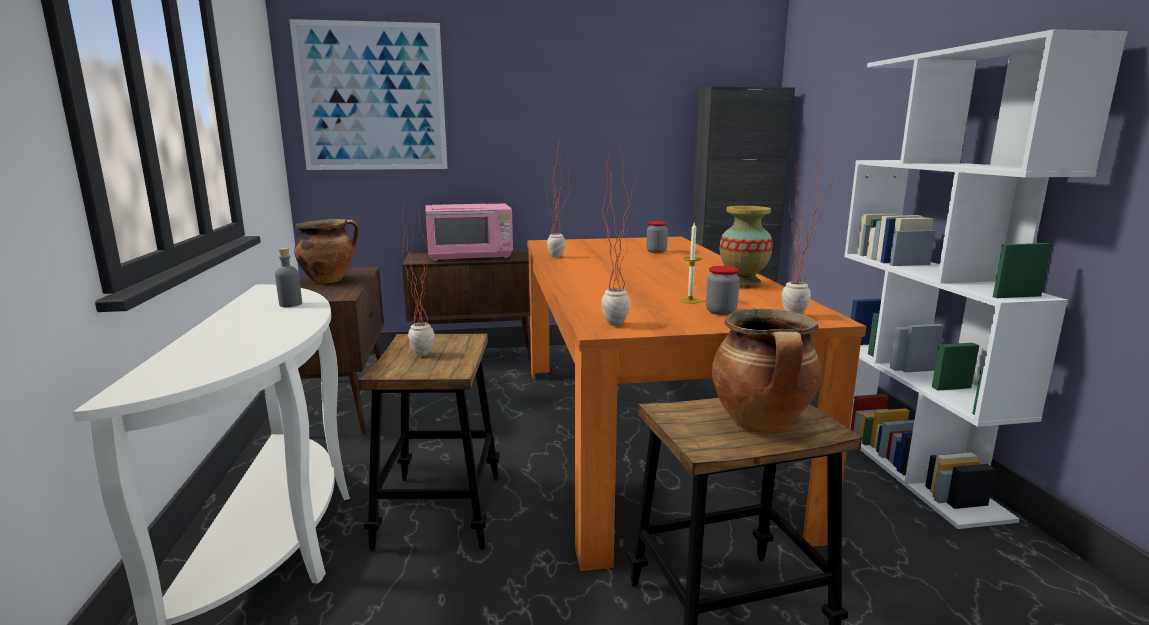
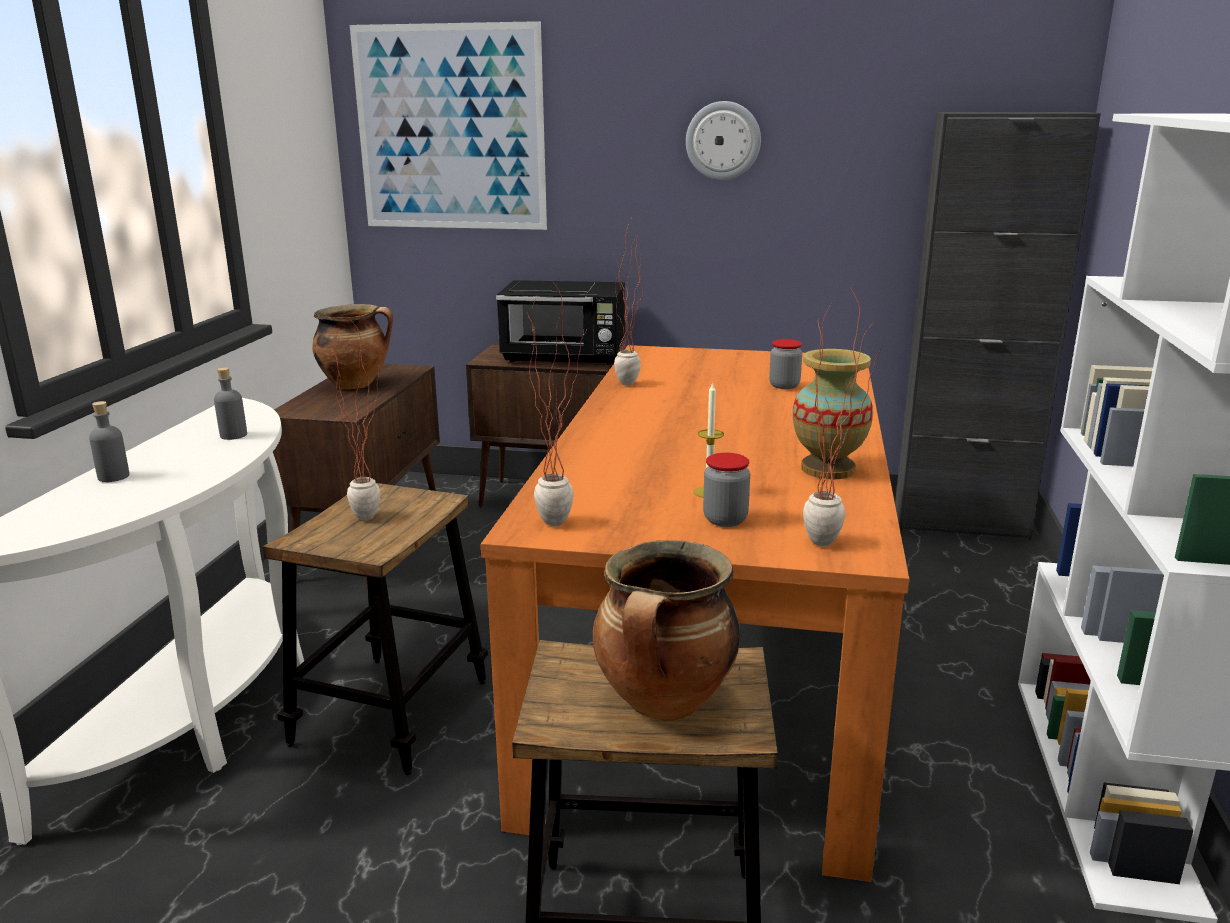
camera: 20 degrees right, 5 degrees up
pink microwave [425,203,513,261] -> black microwave [496,280,625,365]
none -> grey bottle [89,401,129,482]
none -> wall clock [686,101,761,180]

